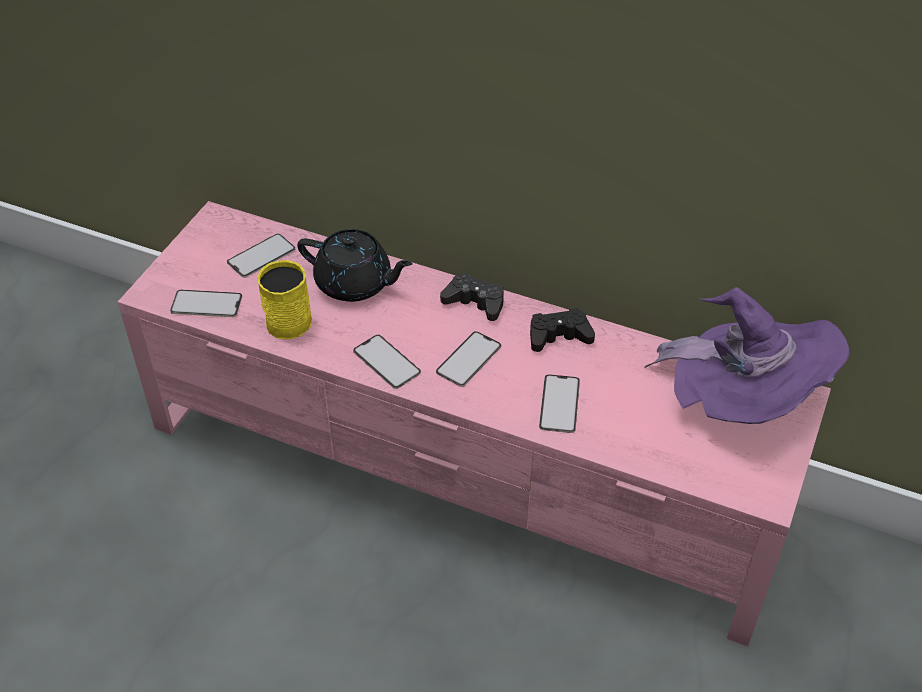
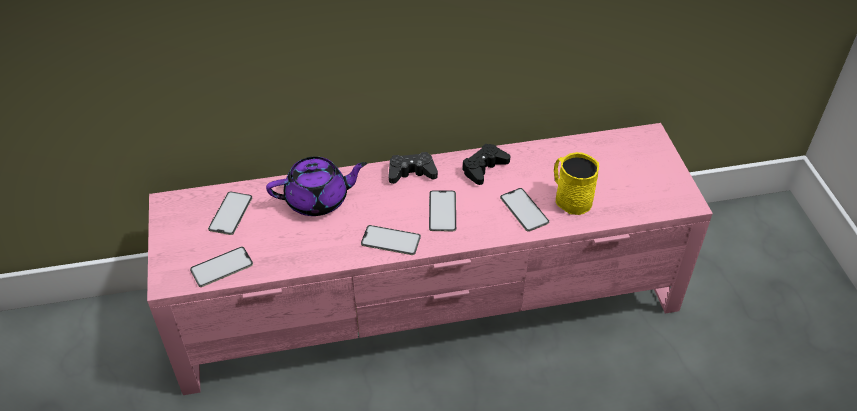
camera: 35 degrees left, 0 degrees up
yellow mug [257,260,312,339] -> yellow mug moved to [554,152,599,215]
black teapot [297,229,413,302] -> purple teapot [266,157,367,216]
purple hat [645,287,850,424] -> none

